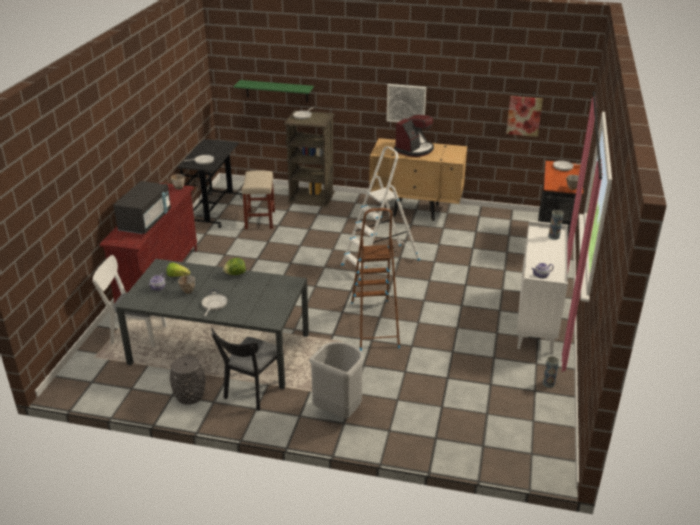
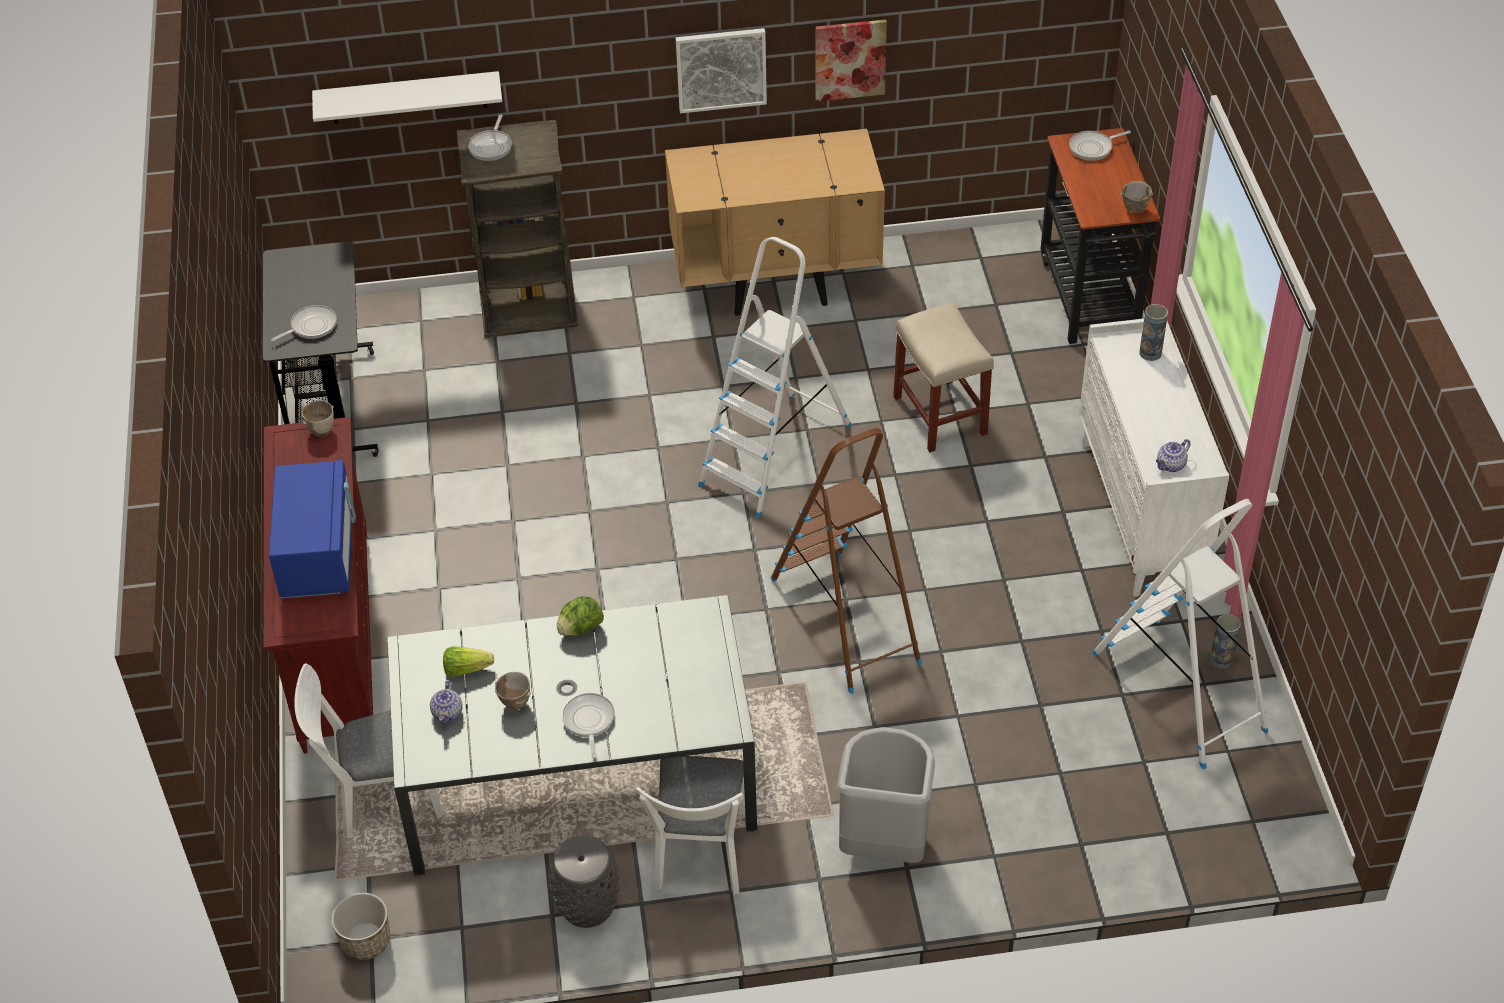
camera: 20 degrees left, 15 degrees up
black microwave [113,181,171,234] -> blue microwave [269,460,356,598]
black chair [211,328,278,411] -> white chair [636,756,745,895]
green shelf [233,80,314,102] -> white shelf [312,71,502,124]
beige stool [242,171,275,229] -> beige stool moved to [893,303,994,452]
coffee machine [394,115,434,157] -> none
picture [506,96,543,137] -> picture moved to [816,19,887,102]
none -> planter [331,893,390,960]
none -> white step ladder [1092,499,1268,769]

